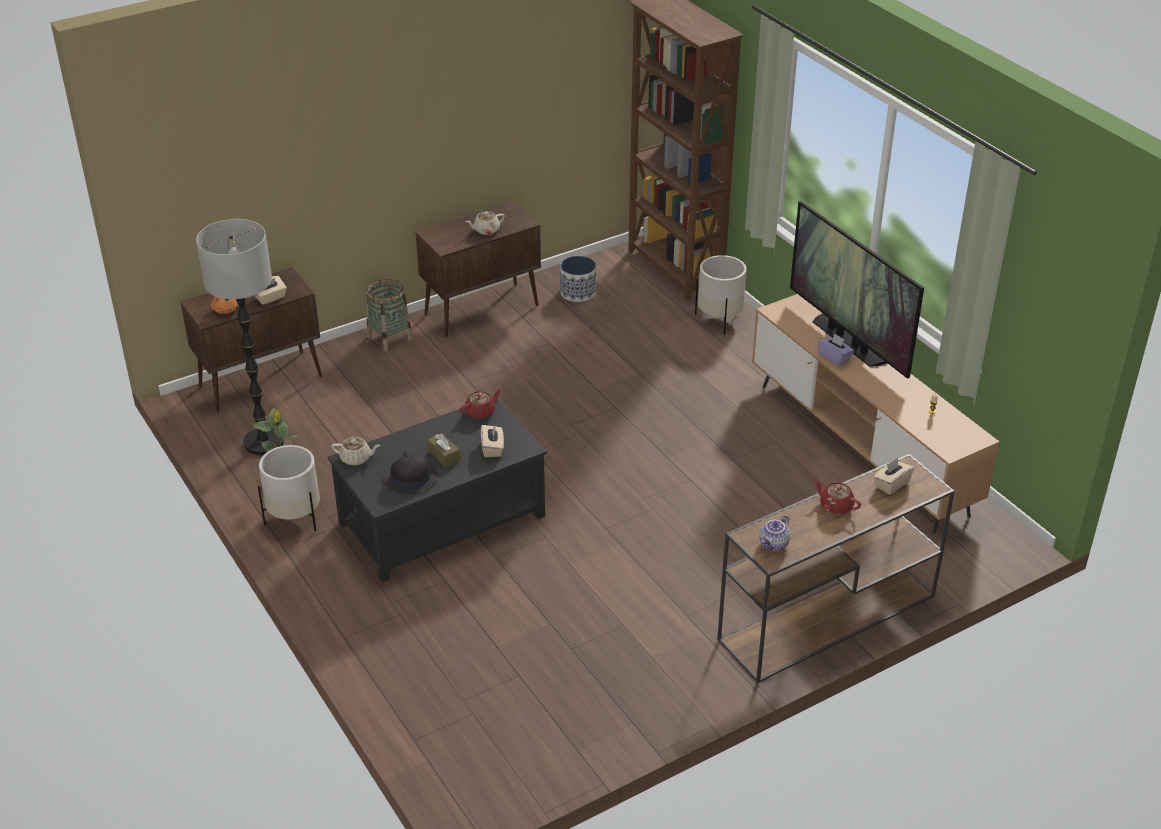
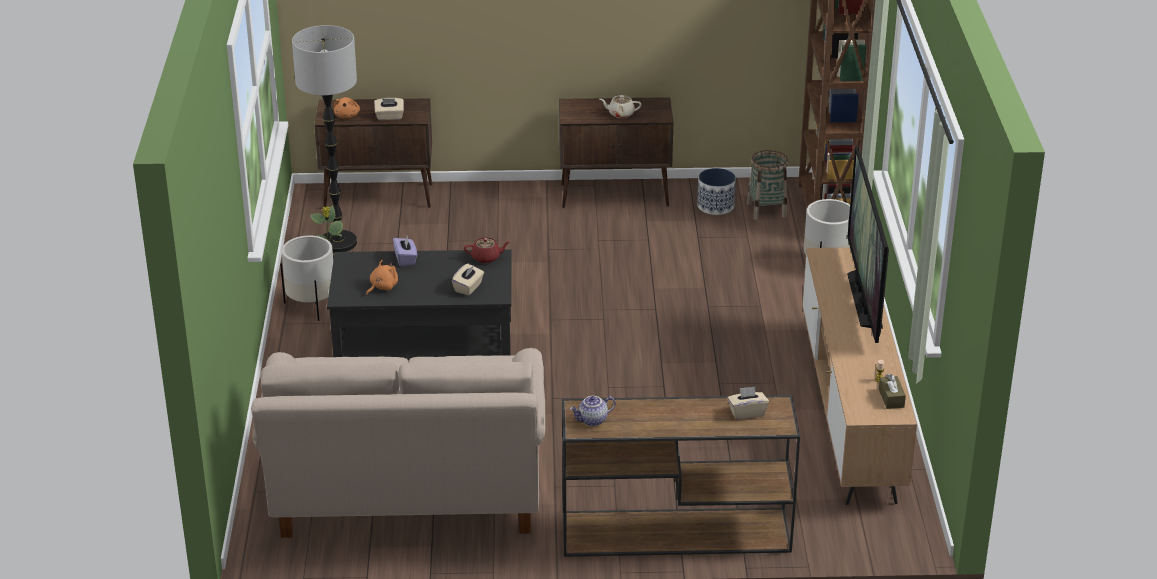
camera: 30 degrees right, 5 degrees down
beige teapot [331,437,380,466] -> none
basket [367,279,413,351] -> basket moved to [747,150,788,220]
black hat [383,451,438,494] -> orange plush toy [366,260,398,295]
brown tissue box [428,433,460,467] -> brown tissue box moved to [879,374,906,409]
red teapot [813,479,861,514] -> none
purple tissue box [818,333,854,366] -> purple tissue box moved to [393,236,417,266]
none -> beige sofa [251,348,545,538]

